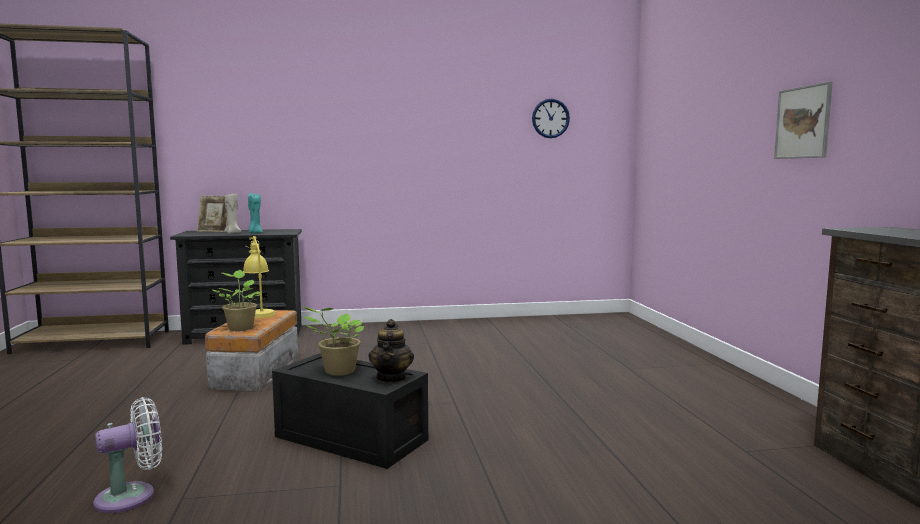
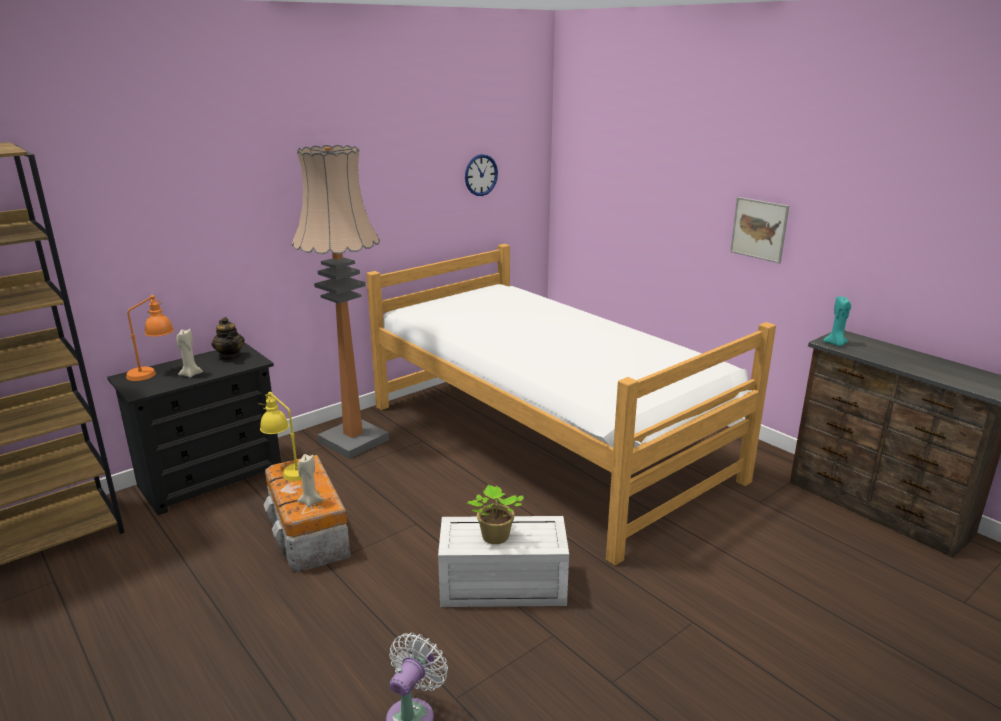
camera: 30 degrees left, 15 degrees up
picture frame [197,196,228,232] -> orange table lamp [126,295,174,381]
potted plant [213,270,261,331] -> beige candle [297,454,324,507]
turquoise candle [248,193,263,233] -> turquoise candle moved to [823,296,851,346]
black storage box [272,353,428,469] -> white storage box [438,516,569,607]
teapot [368,319,414,383] -> teapot moved to [211,317,245,360]
none -> floor lamp [291,145,389,459]
none -> bed [366,244,776,565]

